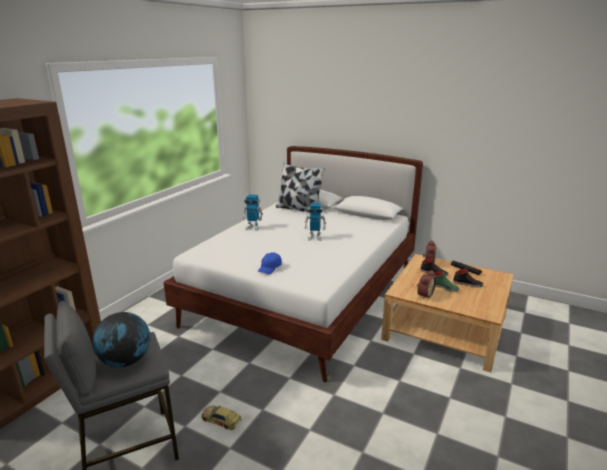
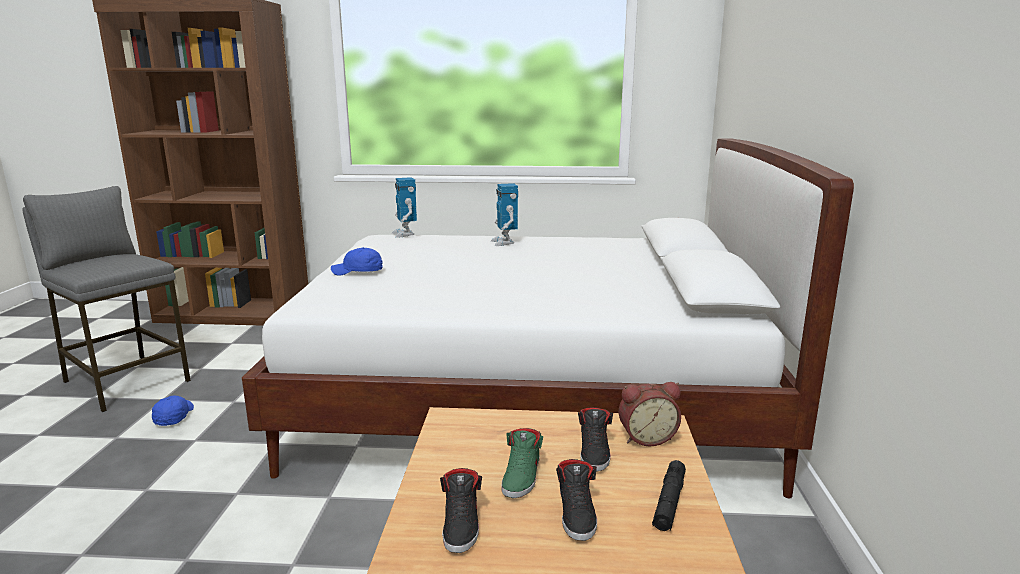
camera: 65 degrees right, 5 degrees down
globe [92,312,150,367] -> none
toy car [201,405,241,430] -> blue cap [152,395,194,426]
pillow [276,163,325,212] -> none
toy robot [304,203,326,241] -> toy robot moved to [392,177,417,238]
alarm clock [417,270,436,300] -> none
none -> black shoe [440,468,482,553]

